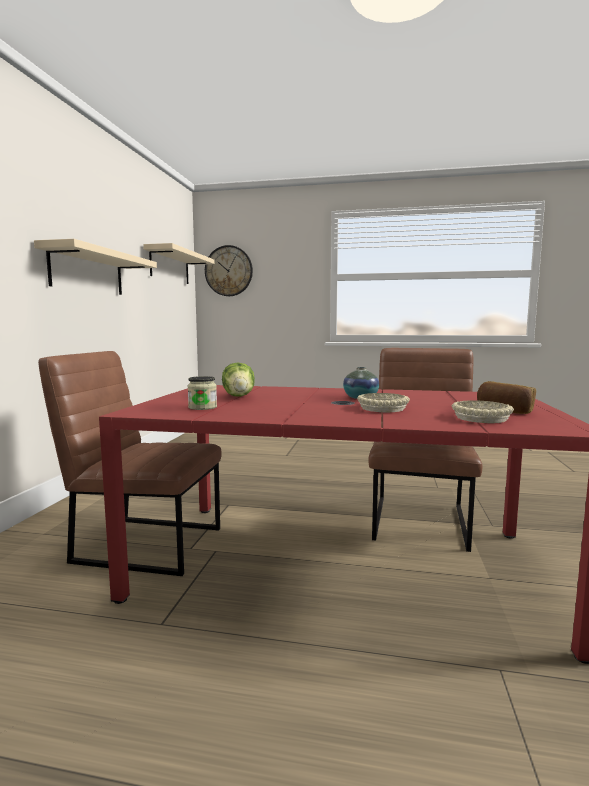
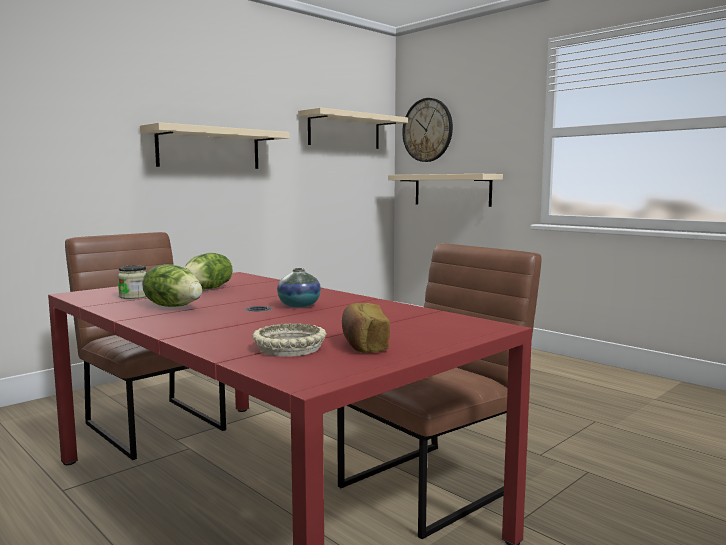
camera: 35 degrees right, 0 degrees up
beige bowl [357,393,410,412] -> none
none -> lettuce [142,264,202,307]
none -> beige shelf [388,174,503,207]

